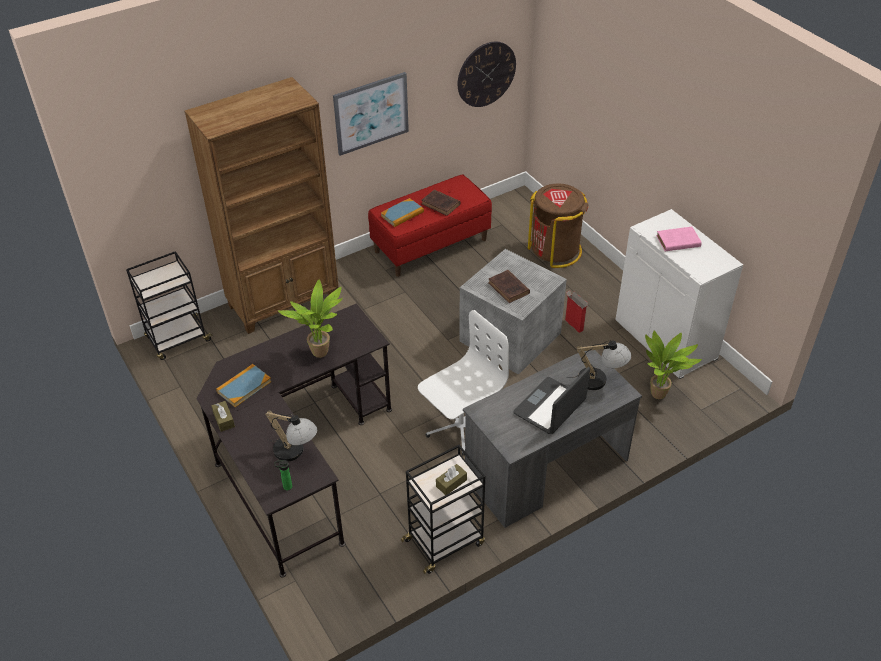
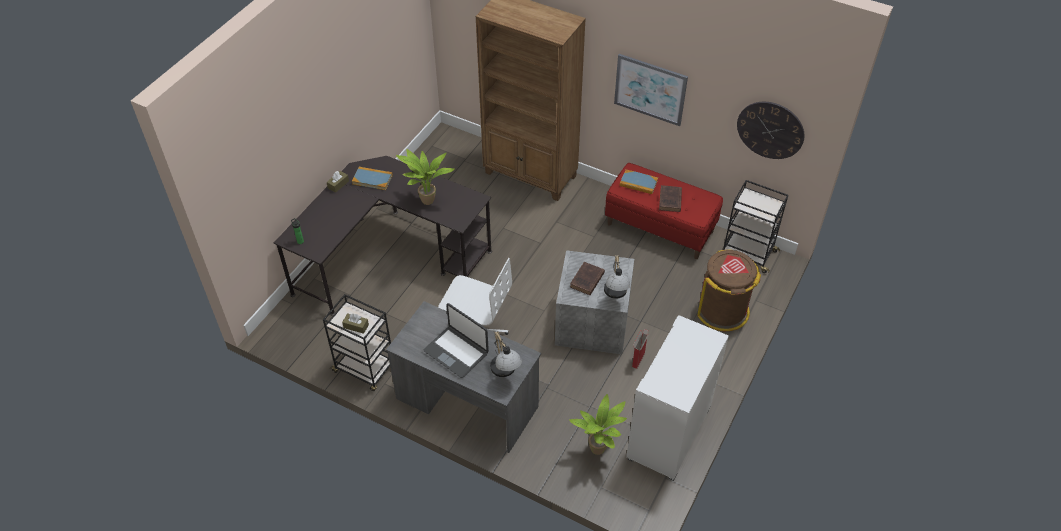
camera: 60 degrees right, 5 degrees up
black cart [126,251,214,360] -> black cart moved to [723,180,788,273]
table lamp [265,410,317,461] -> table lamp moved to [604,255,630,299]
laptop [513,367,590,434] -> laptop turned 150 degrees counterclockwise [424,303,489,378]
pink book [656,226,702,251] -> none

